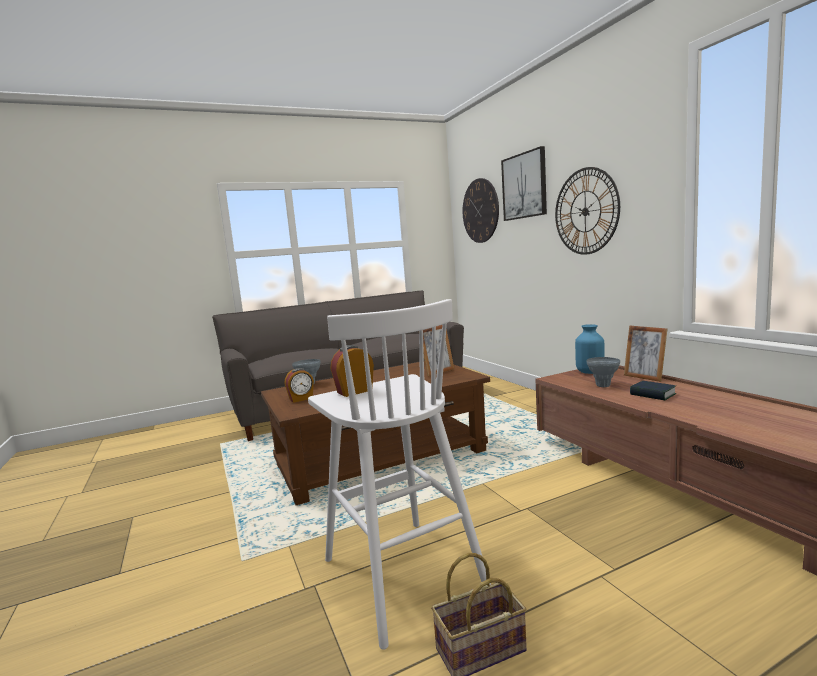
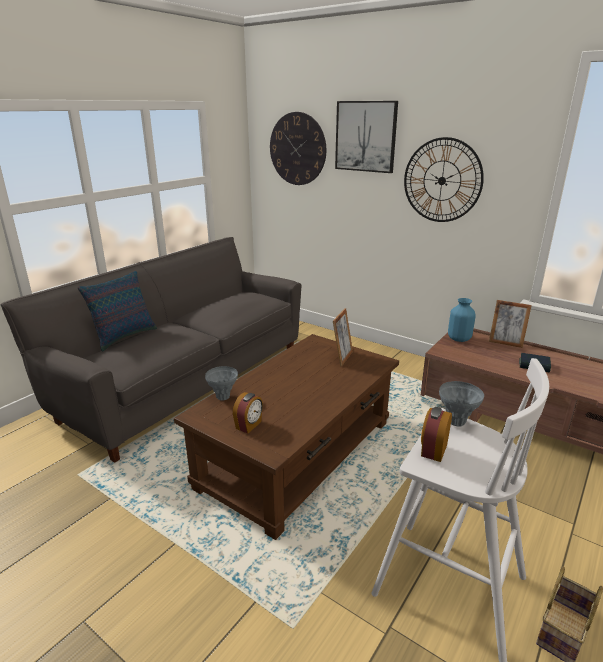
camera: 30 degrees left, 15 degrees up
grey vase [586,357,620,387] -> grey vase moved to [439,381,484,427]
none -> blue pillow [78,271,157,351]

